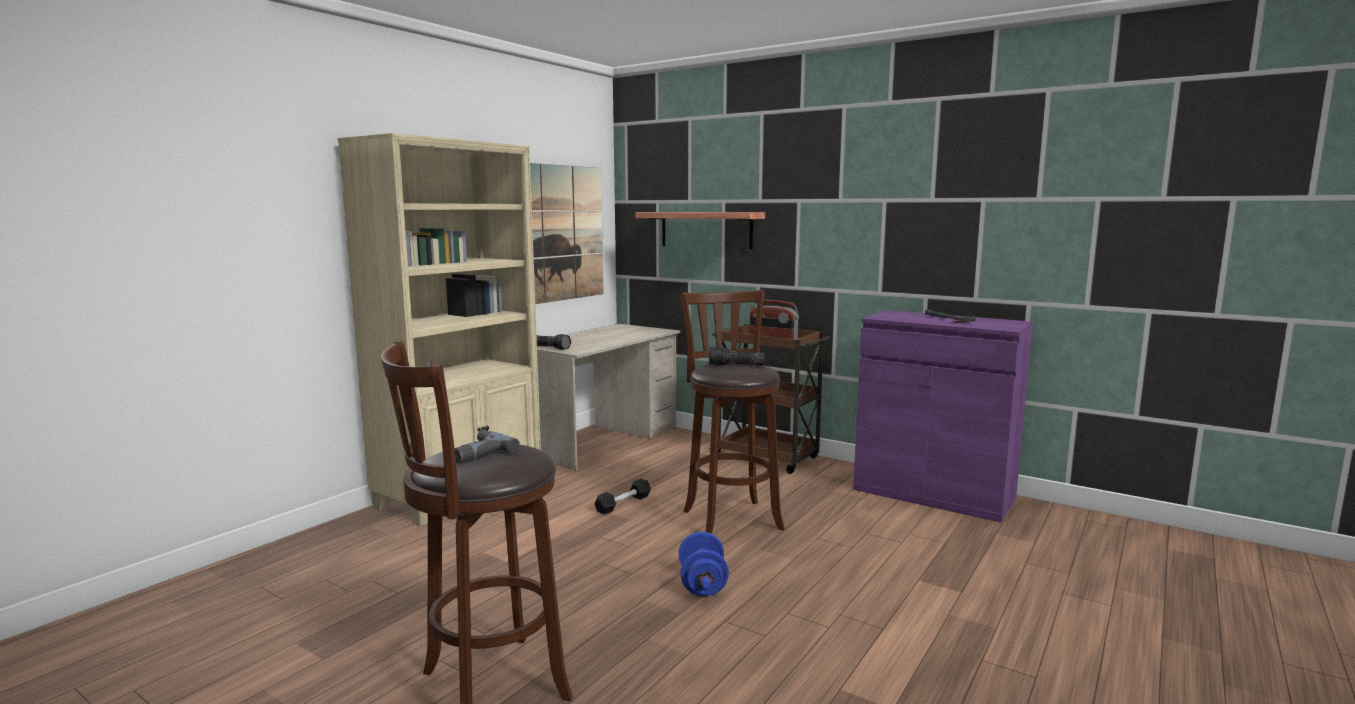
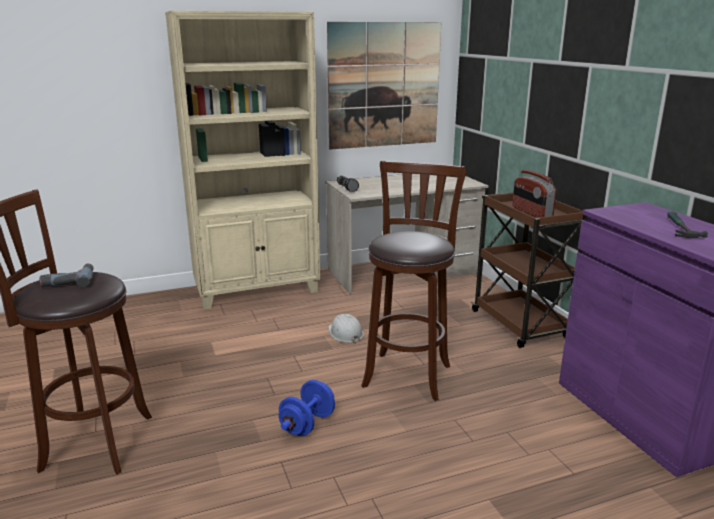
camera: 35 degrees right, 10 degrees up
black dumbbell [595,479,651,514] -> white hard hat [328,314,364,344]
shelf [635,212,765,249] -> none
flashlight [709,346,764,366] -> none

